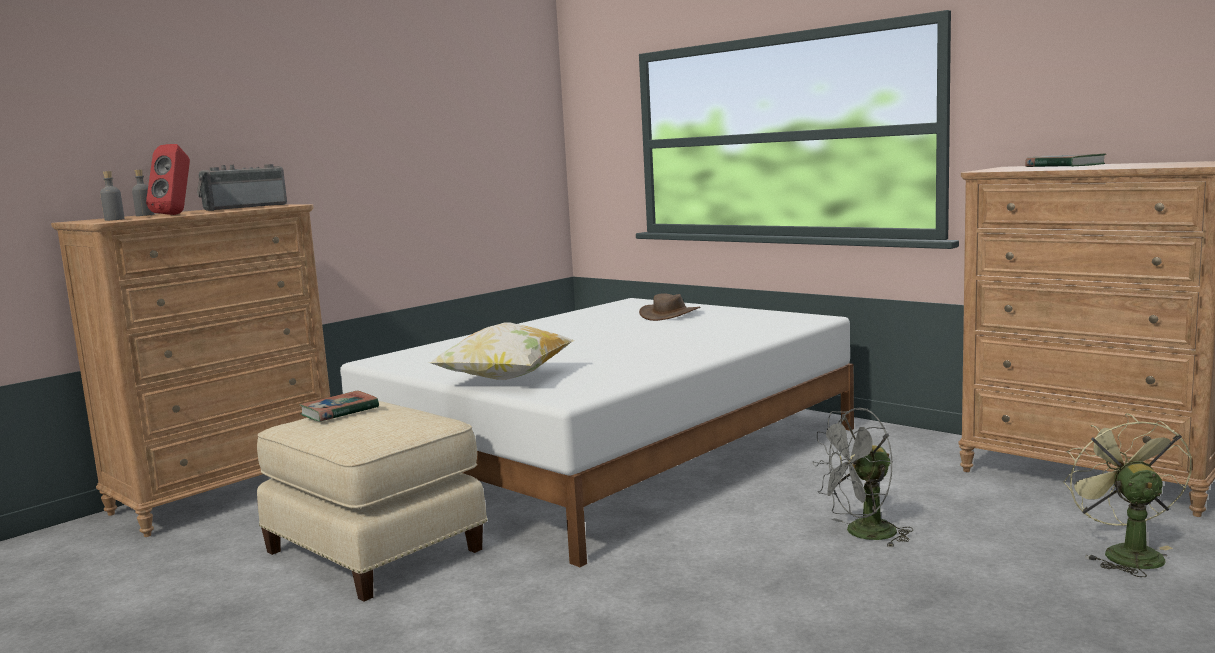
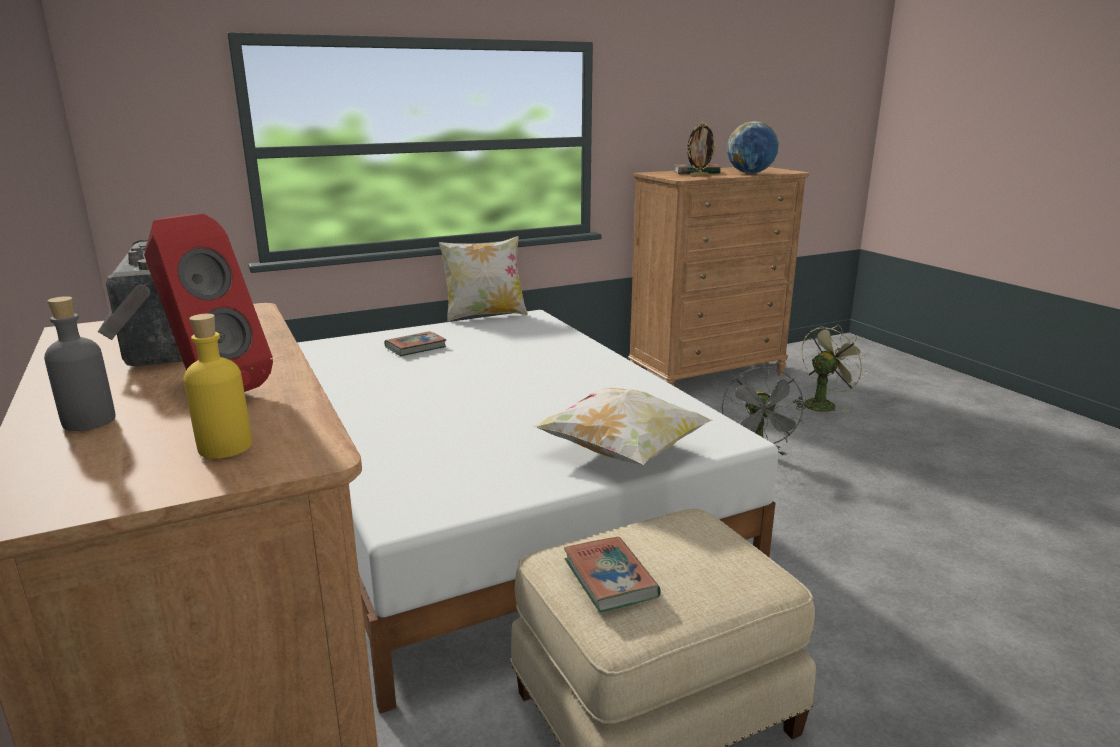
camera: 70 degrees left, 10 degrees up
grey bottle [100,171,125,221] -> yellow bottle [184,314,252,459]
brown hat [639,293,701,321] -> book [385,331,447,356]
green fan [1063,413,1192,577] -> green fan turned 120 degrees clockwise [794,325,867,412]
none -> pillow [439,236,527,322]
none -> picture frame [686,122,717,177]
none -> globe [727,121,779,174]

